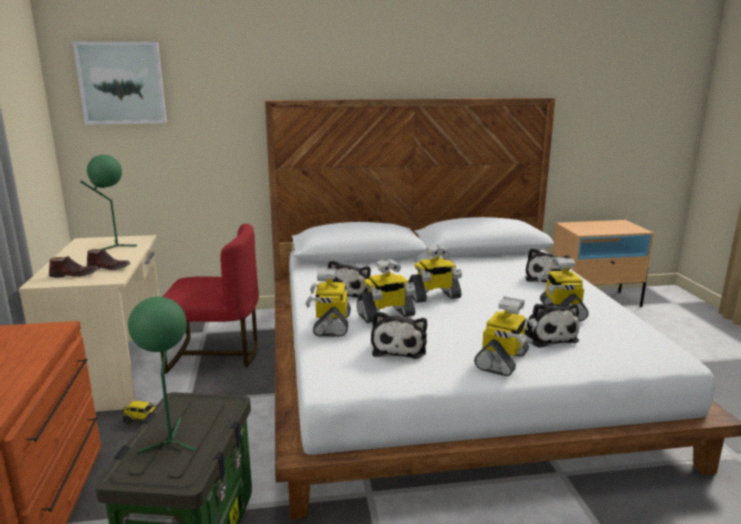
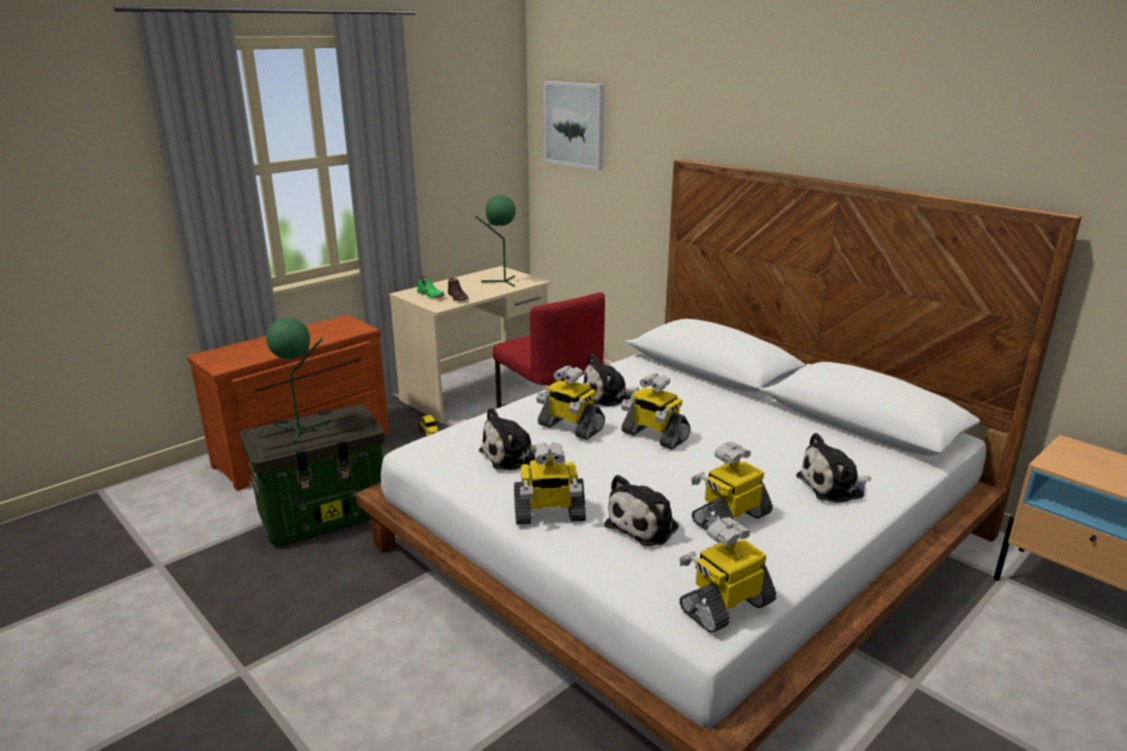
camera: 55 degrees right, 5 degrees up
brown shoe [49,256,99,278] -> green shoe [417,276,445,298]
toy robot [306,268,351,337] -> toy robot moved to [679,517,776,633]

